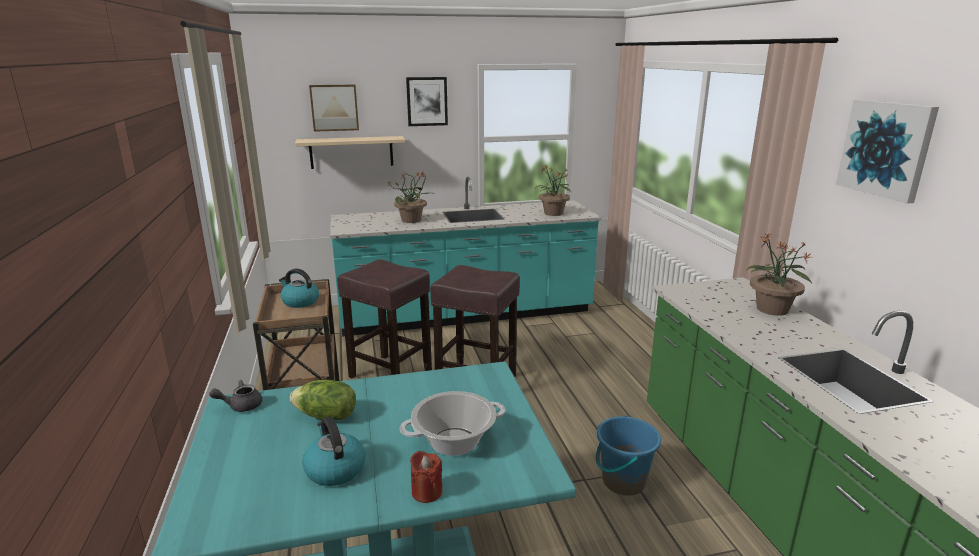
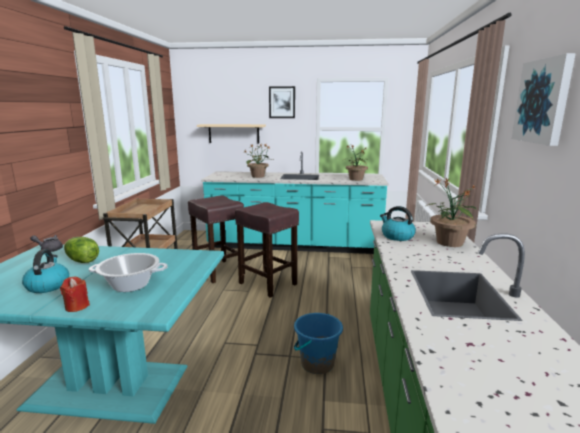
camera: 20 degrees right, 5 degrees down
kettle [279,269,319,308] -> kettle moved to [380,206,416,241]
picture [309,84,359,132] -> none

